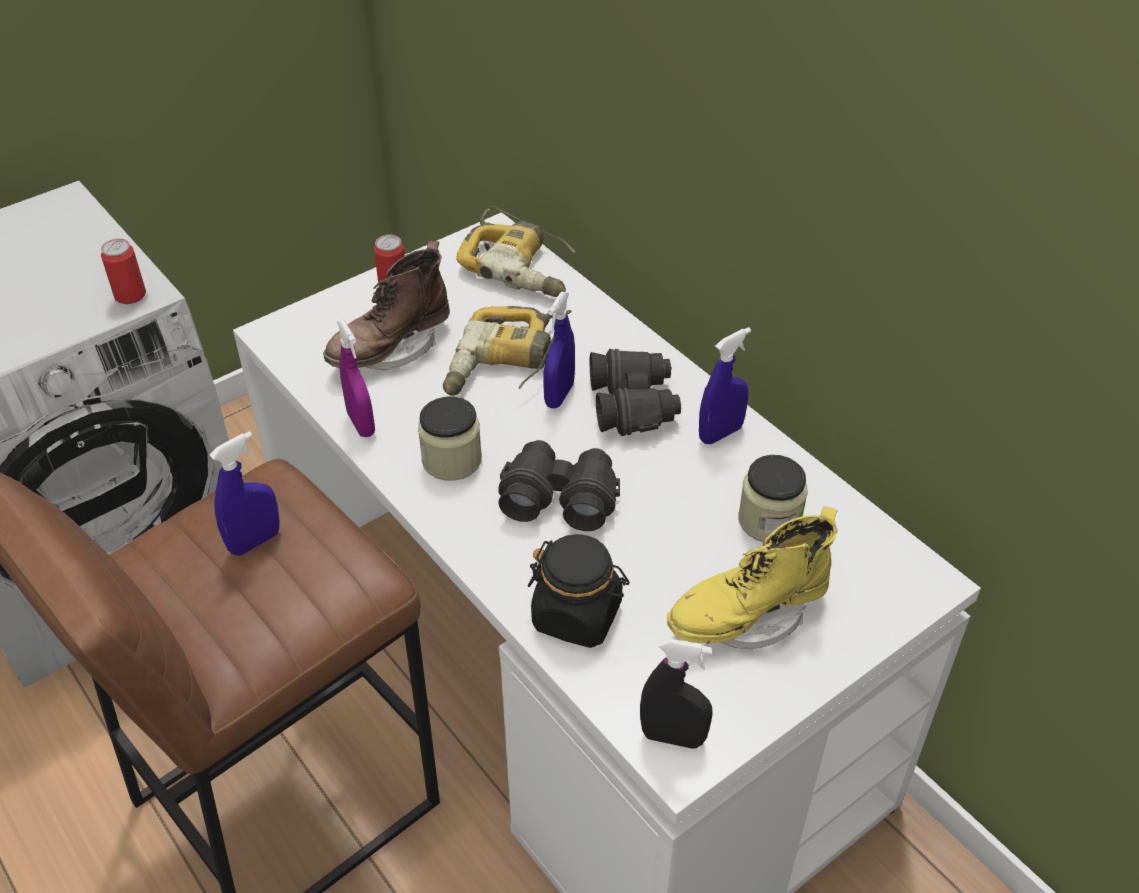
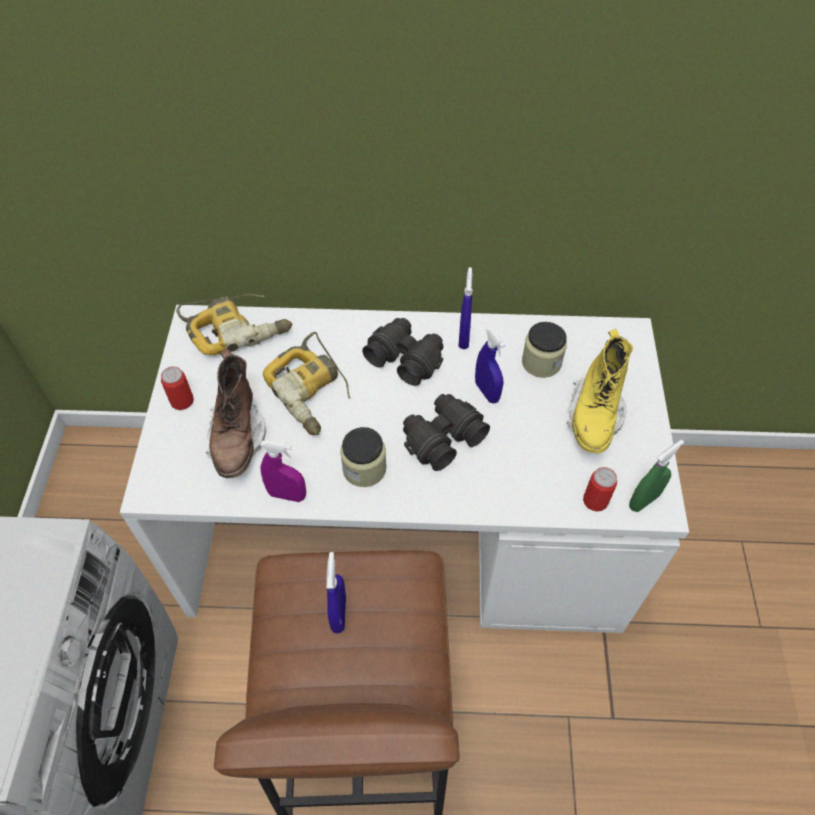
camera: 50 degrees left, 10 degrees up
can [101,239,146,304] -> can moved to [583,467,617,511]
black jar [528,534,629,648] -> none
blue spray bottle [543,292,575,408] -> blue spray bottle moved to [475,328,505,403]
black spray bottle [640,639,712,749] -> green spray bottle [629,440,684,512]

